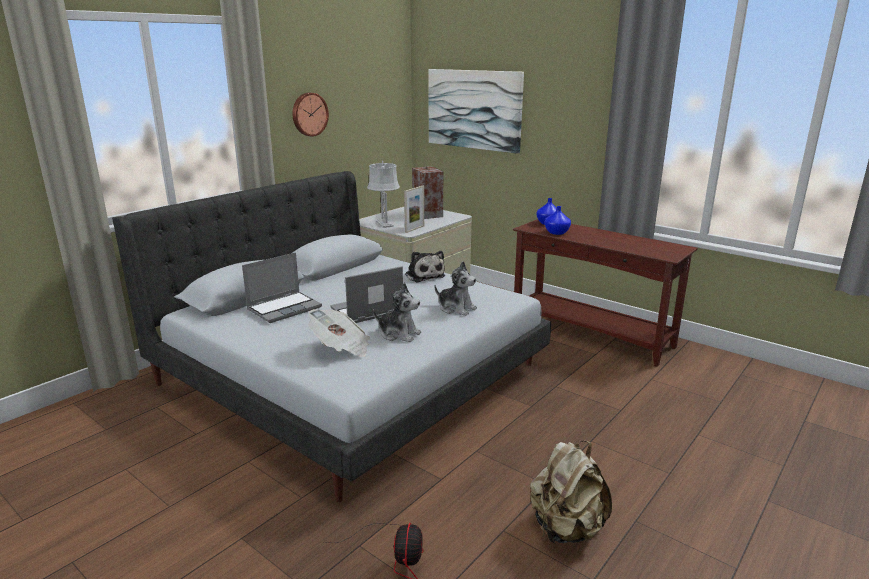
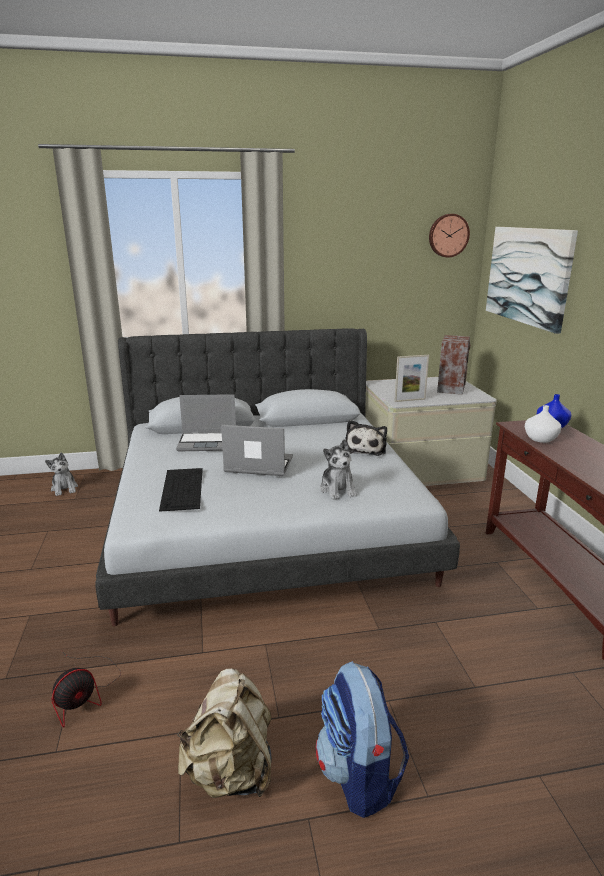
camera: 40 degrees right, 0 degrees up
wall clock [293,93,329,137] -> wall clock moved to [429,214,470,257]
newspaper [308,309,370,357] -> keyboard [159,468,203,512]
grey table lamp [367,160,400,228] -> none
plush toy [373,283,421,342] -> plush toy moved to [45,452,78,496]
blue vase [545,206,571,235] -> white vase [525,405,561,443]
none -> backpack [316,661,409,818]

